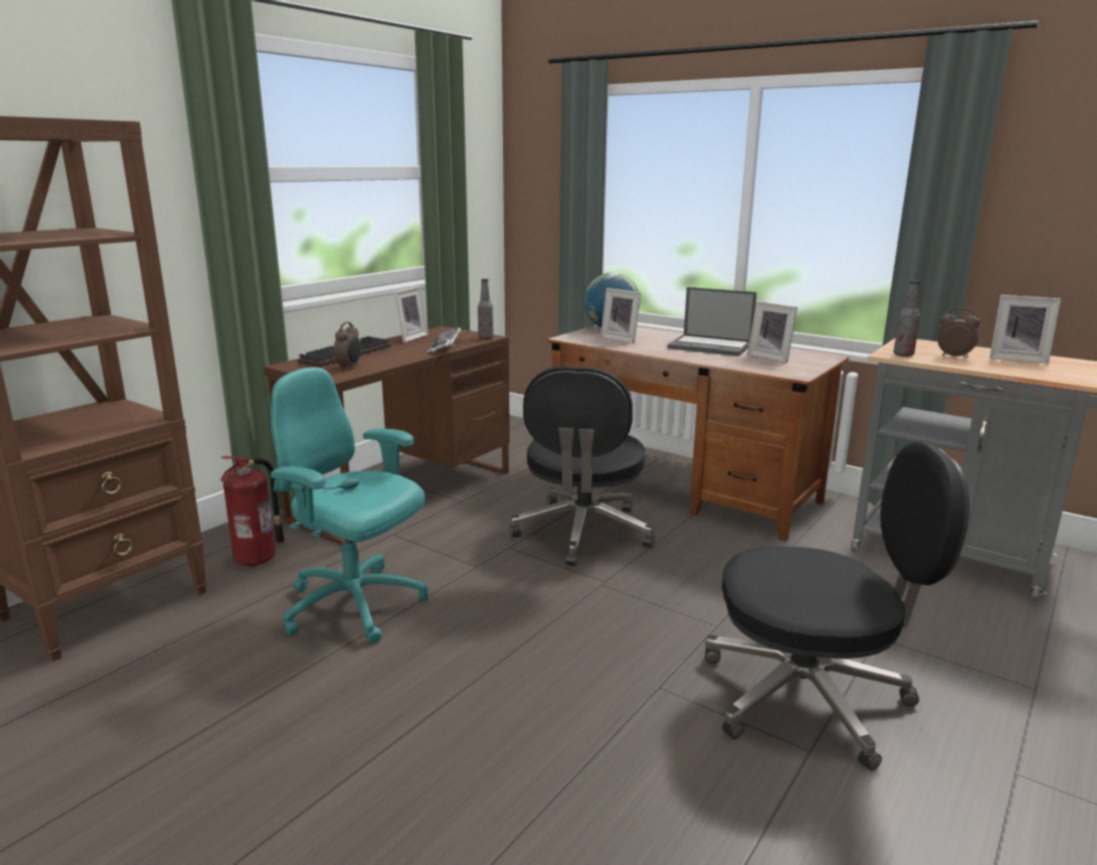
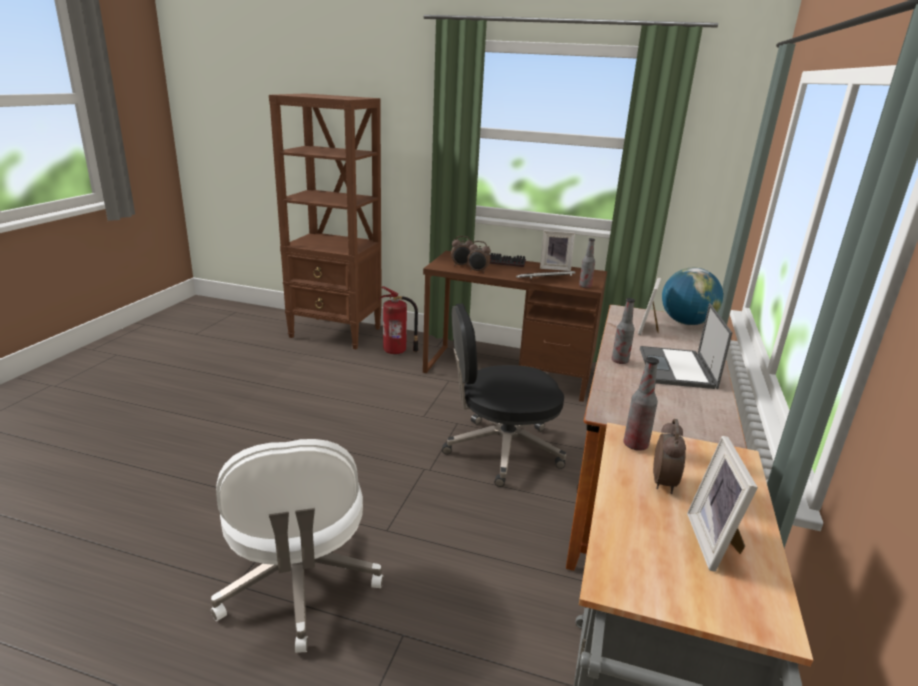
camera: 70 degrees right, 5 degrees up
turquoise office chair [270,367,428,643] -> none
black office chair [705,442,970,771] -> white office chair [211,439,383,653]
picture frame [747,301,798,362] -> none
none -> alarm clock [467,241,491,273]
none -> bottle [612,298,635,364]

